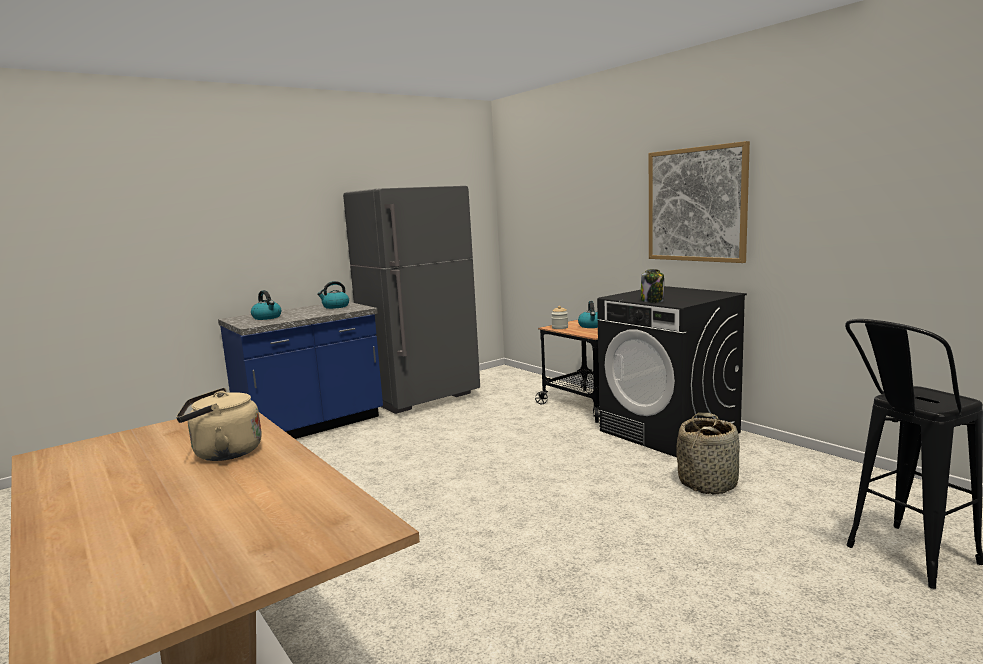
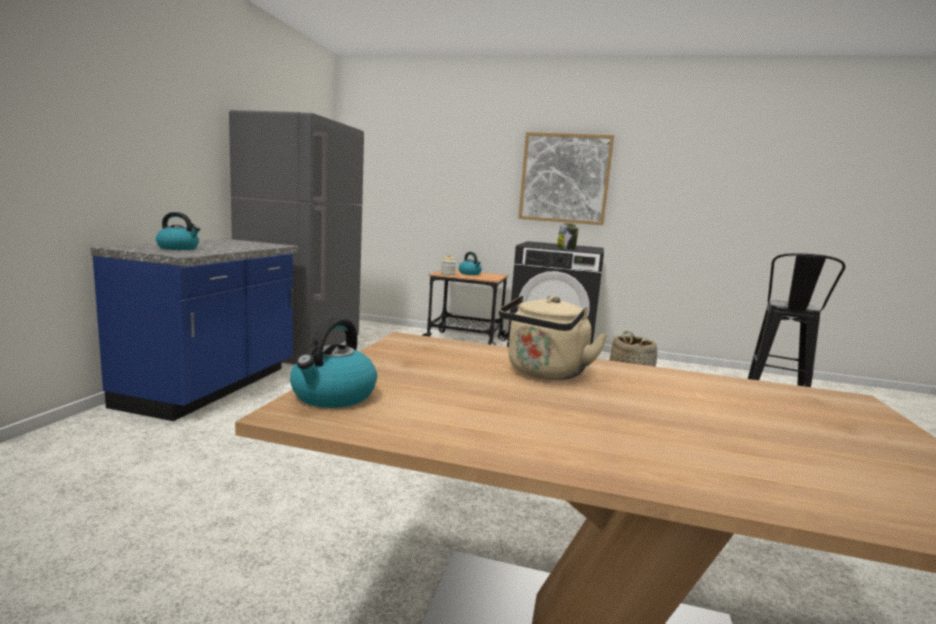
camera: 40 degrees left, 0 degrees up
kettle [317,281,349,309] -> kettle moved to [290,317,377,408]

